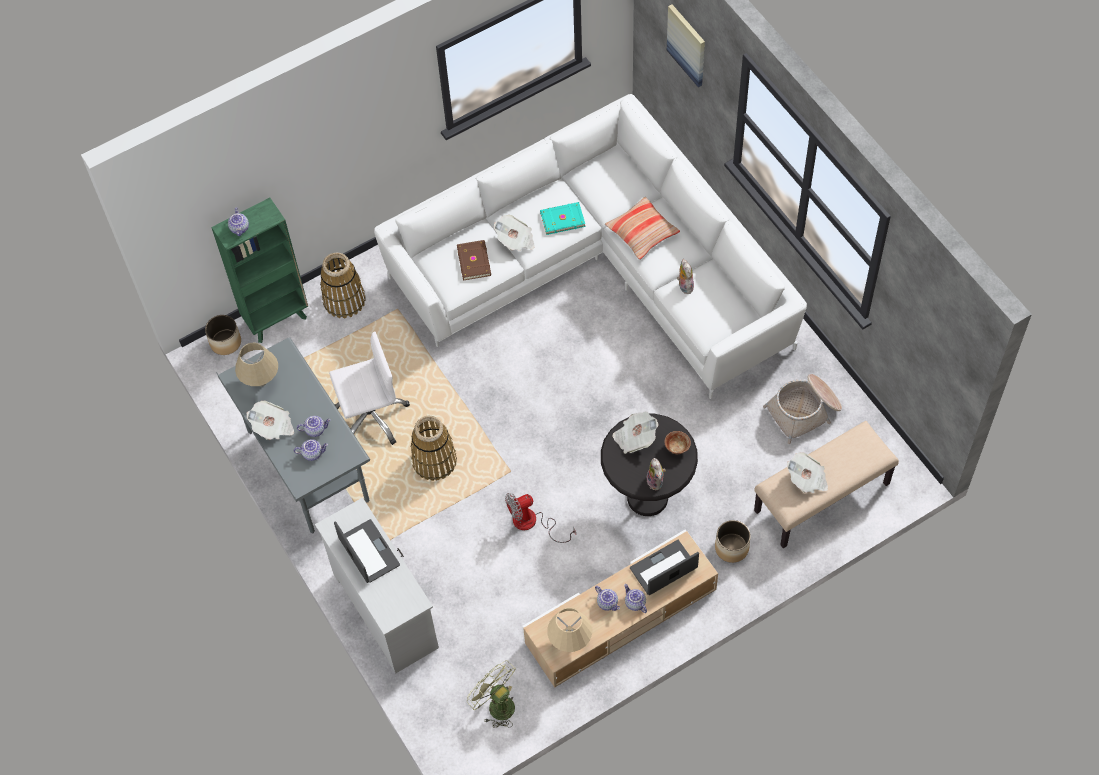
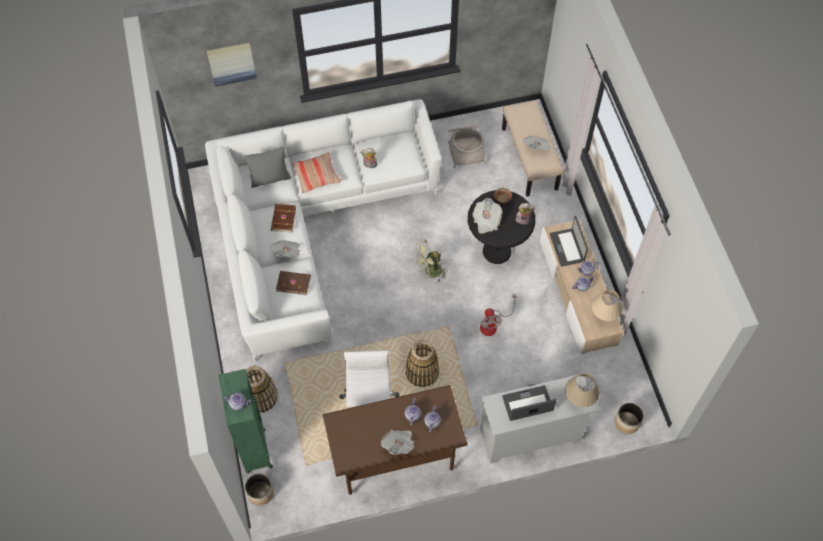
camera: 75 degrees left, 0 degrees up
grey desk [216,337,370,534] -> brown desk [323,385,468,495]
beige table lamp [235,343,278,387] -> beige table lamp moved to [565,373,600,407]
green fan [467,661,515,728] -> green fan moved to [414,240,448,282]
turquoise book [540,202,585,235] -> brown book [271,204,296,233]
planter [715,520,751,563] -> planter moved to [615,403,644,434]
none -> grey pillow [244,147,291,188]

